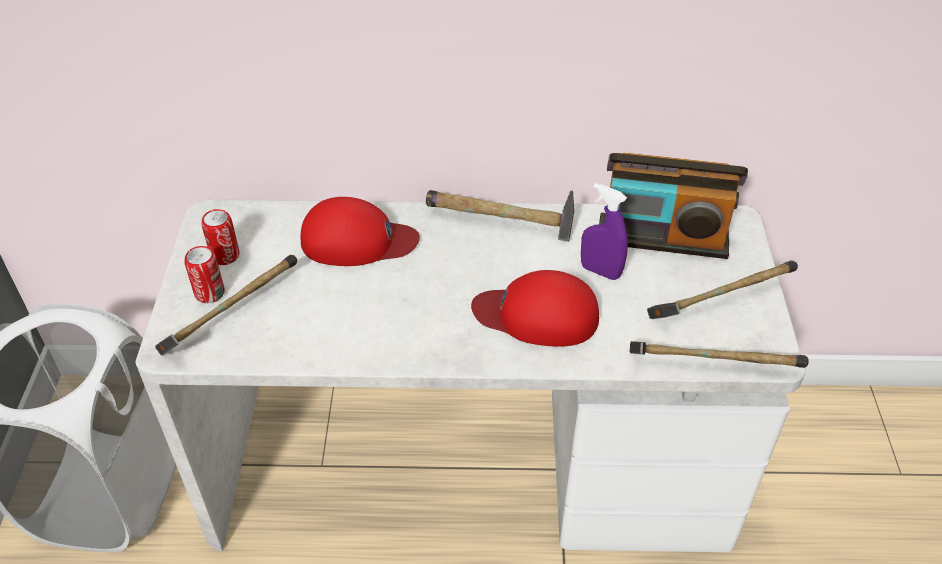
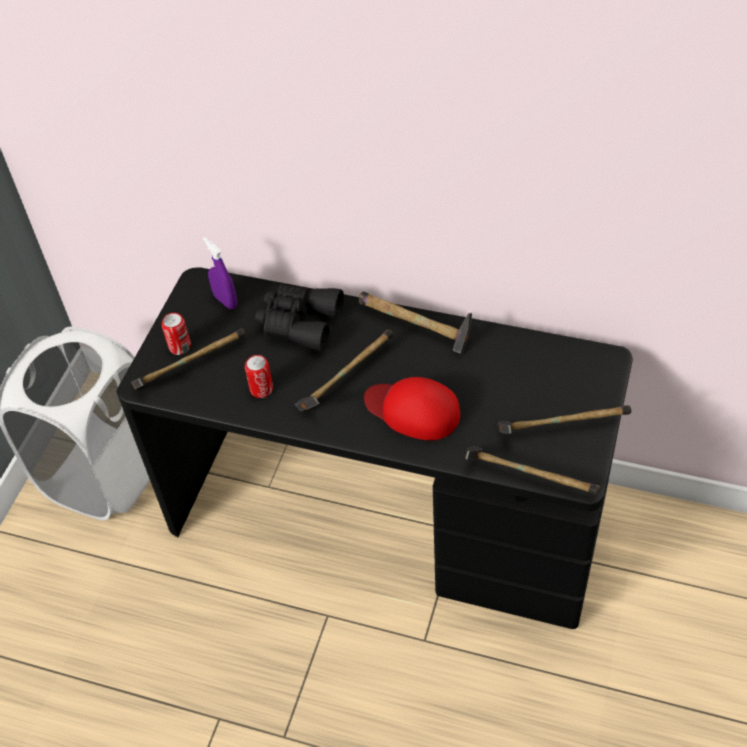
camera: 20 degrees right, 5 degrees up
white desk [135,199,806,552] -> black desk [116,267,633,629]
can [202,209,239,265] -> can moved to [245,355,273,398]
red cap [301,197,420,266] -> black binoculars [255,284,344,352]
purple spray bottle [581,183,628,280] -> purple spray bottle moved to [203,237,237,309]
radio [599,153,748,259] -> none
none -> hammer [295,330,393,411]

